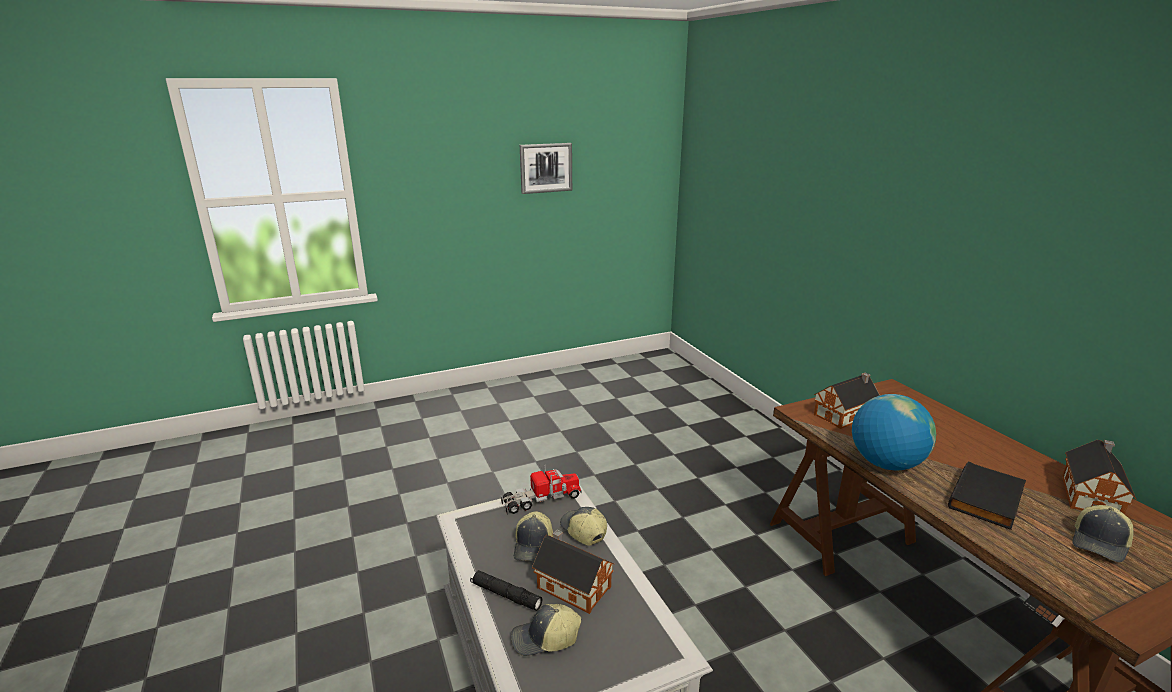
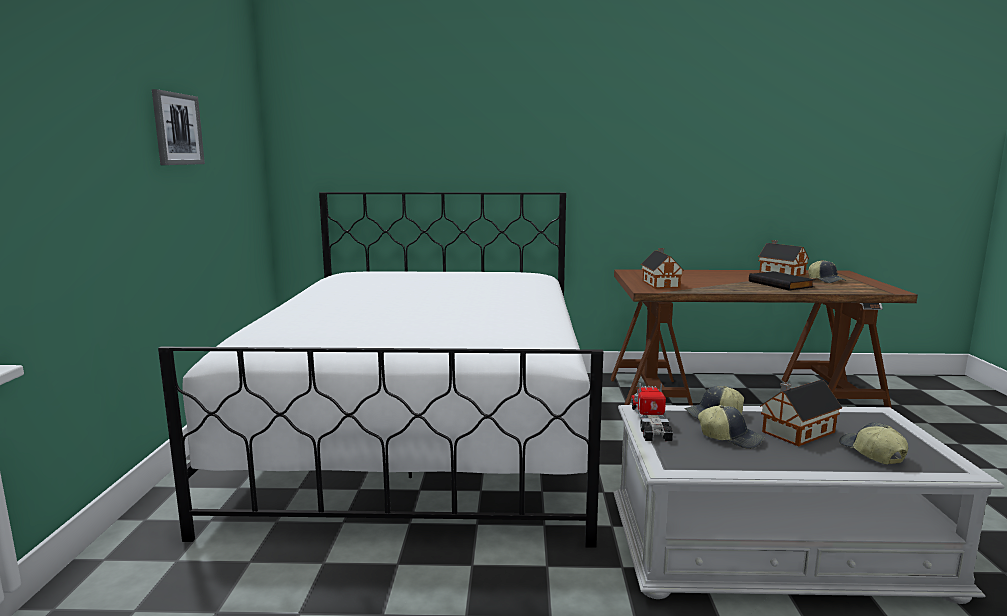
camera: 65 degrees left, 10 degrees down
black flashlight [470,570,542,611] -> none
cap [511,604,581,656] -> cap turned 150 degrees clockwise [839,422,908,465]
globe [852,394,936,471] -> none
none -> white bed [158,192,603,548]

